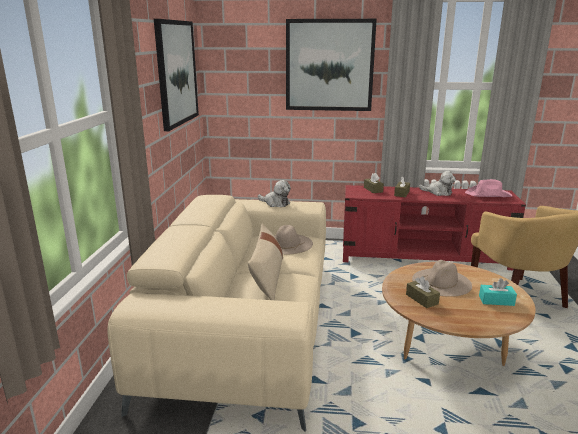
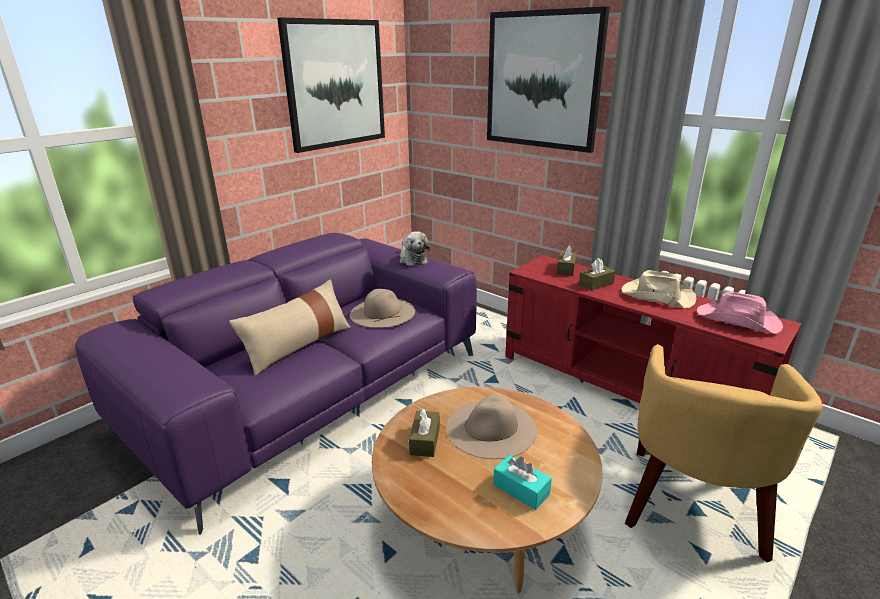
camera: 35 degrees right, 5 degrees up
beige sofa [107,195,326,431] -> purple sofa [75,233,477,535]
plush toy [419,171,456,196] -> beige hat [621,270,696,308]

